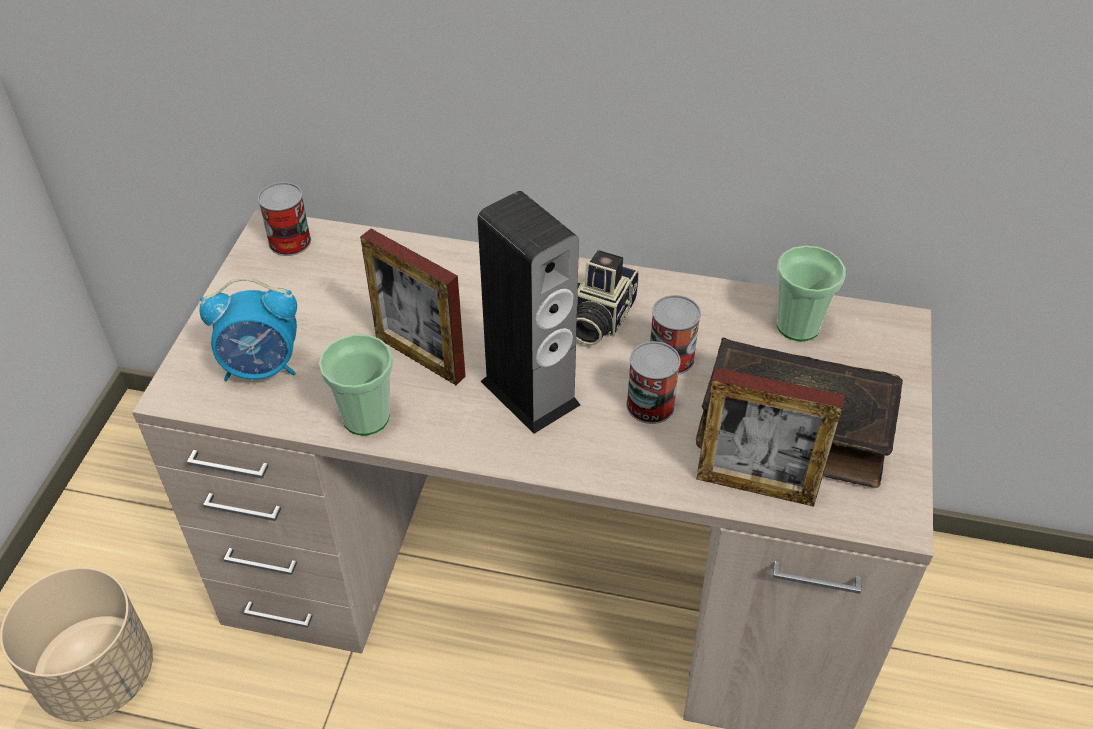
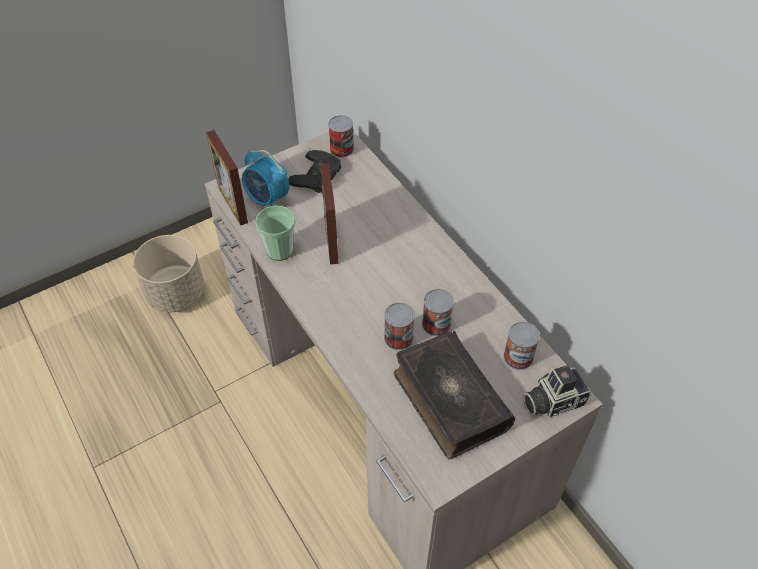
camera: 45 degrees right, 5 degrees up
speaker [477,191,580,434] -> none
camera [576,250,639,345] -> camera moved to [523,366,591,418]
picture frame [696,367,845,507] -> picture frame moved to [206,130,248,226]
cup [777,245,845,342] -> can [504,322,540,370]
none -> black game controller [288,150,341,193]

